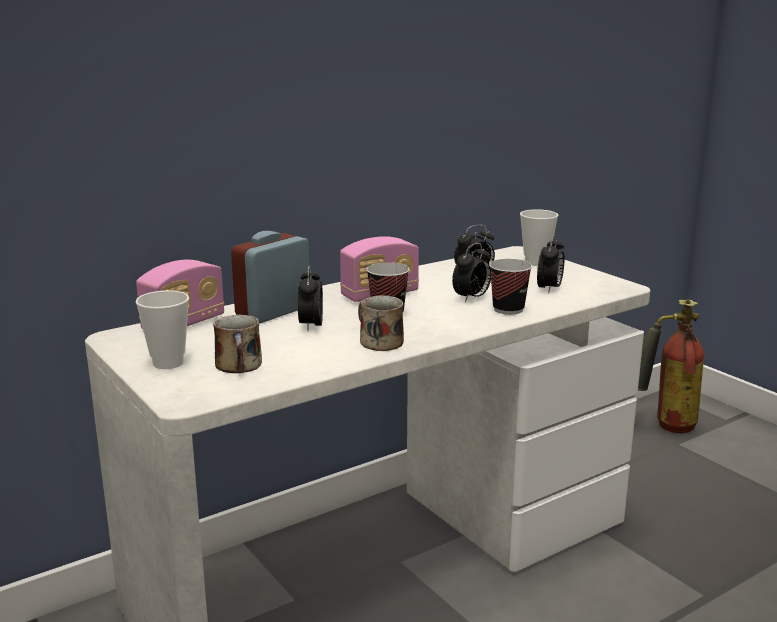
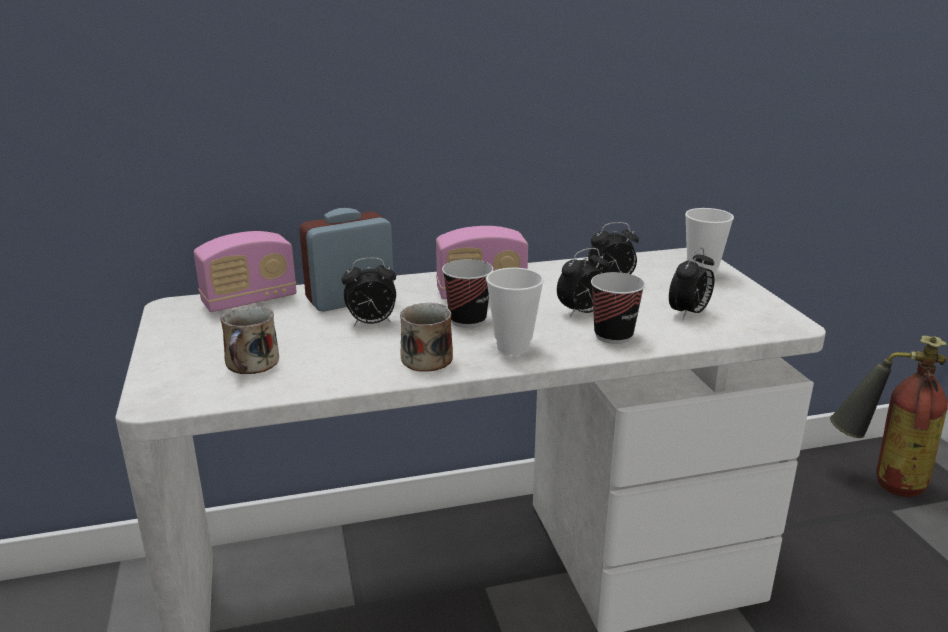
camera: 20 degrees right, 5 degrees up
cup [135,290,189,369] -> cup moved to [486,268,544,355]
alarm clock [298,266,323,331] -> alarm clock turned 120 degrees counterclockwise [342,257,396,326]

